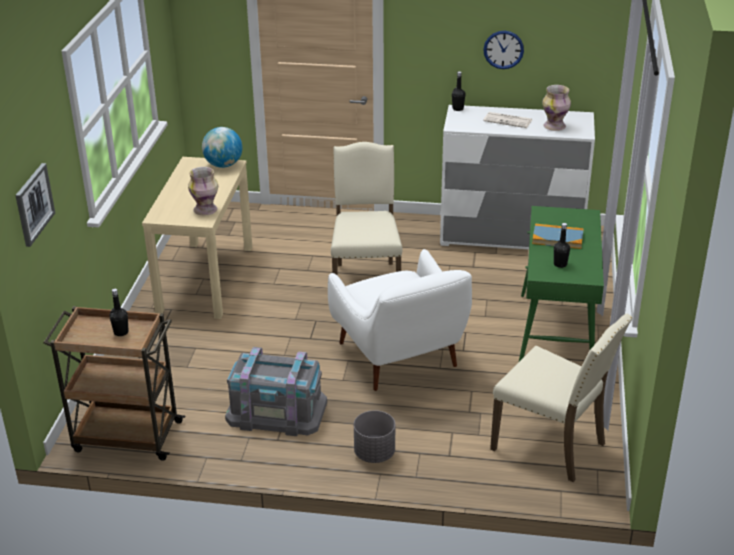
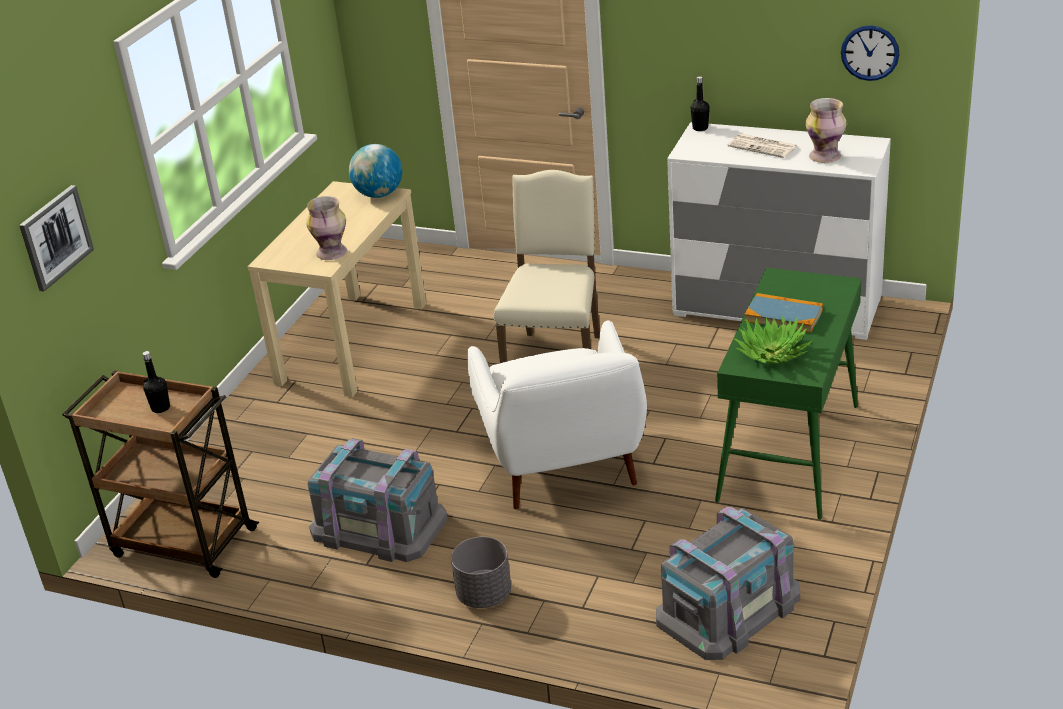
camera: 15 degrees right, 0 degrees up
wall clock [483,31,524,69] -> wall clock moved to [841,25,900,81]
beige chair [490,313,633,482] -> grey storage box [656,506,800,660]
black bottle [554,223,570,268] -> potted plant [733,316,812,364]

